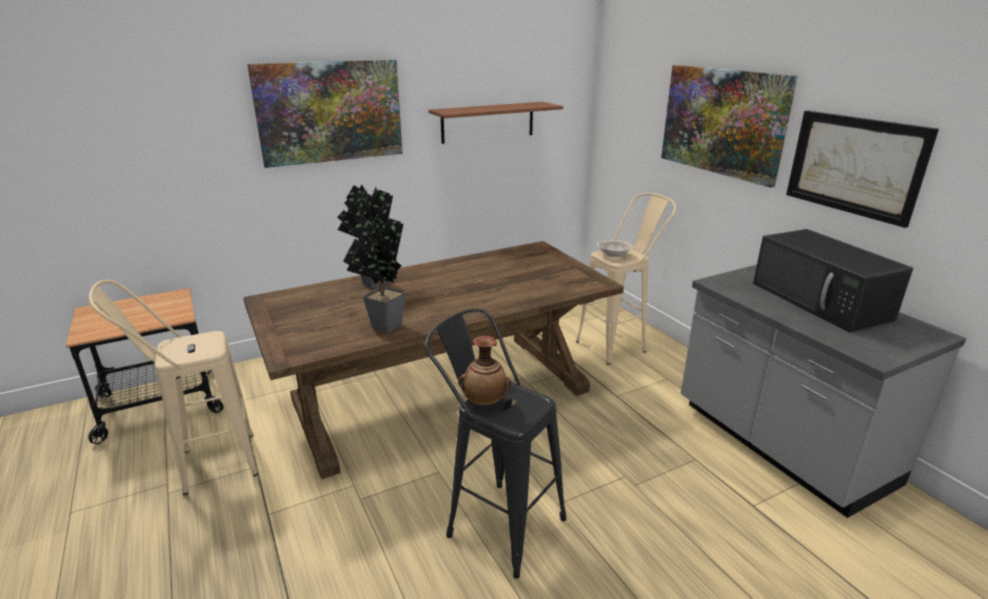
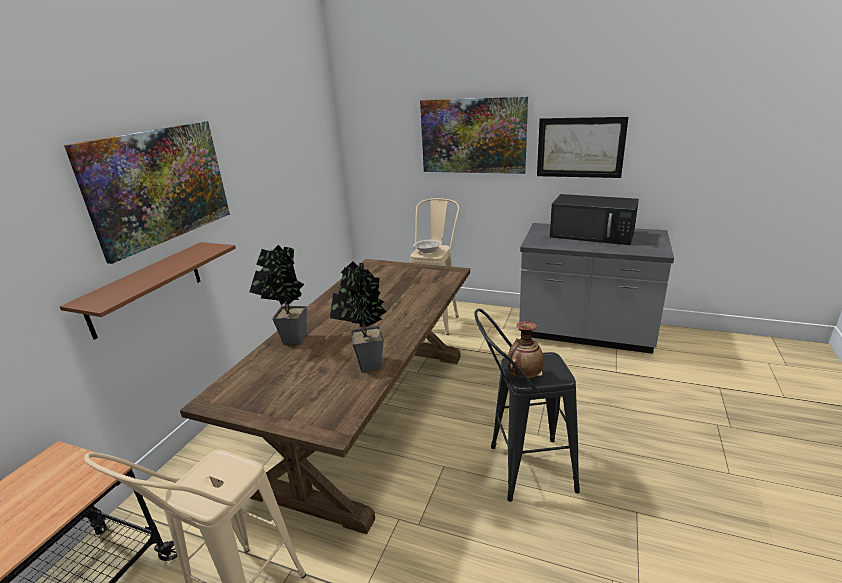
camera: 40 degrees left, 0 degrees up
brown shelf [428,102,563,144] -> brown shelf moved to [60,242,236,340]

